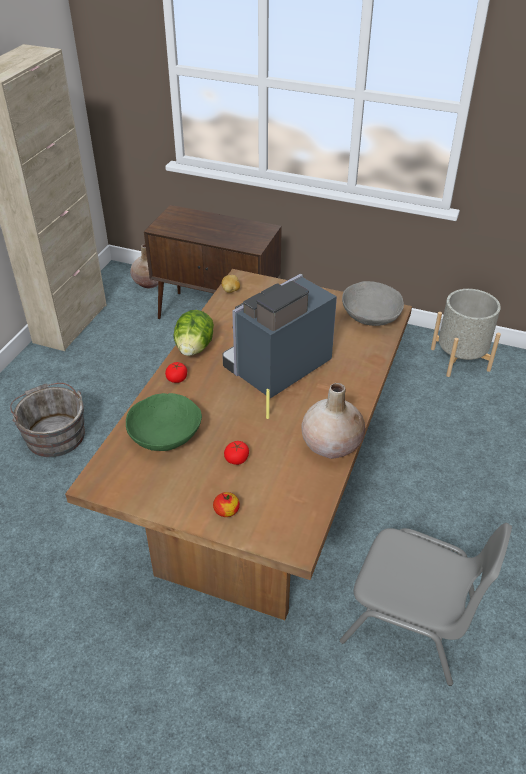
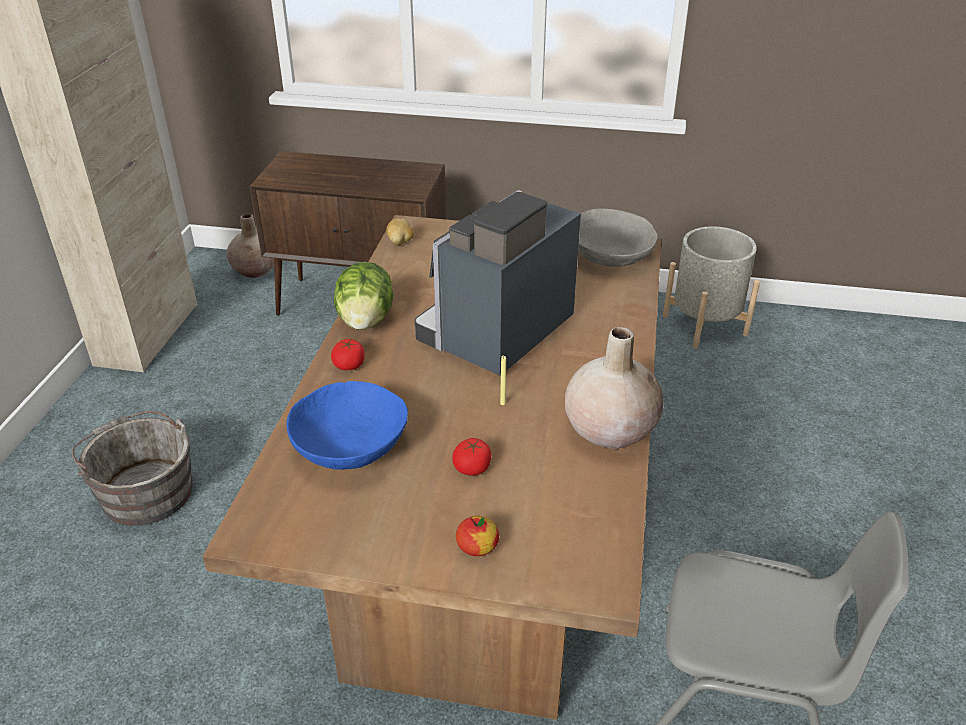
camera: 10 degrees left, 5 degrees down
green bowl [126,393,202,451] -> blue bowl [287,381,408,470]

